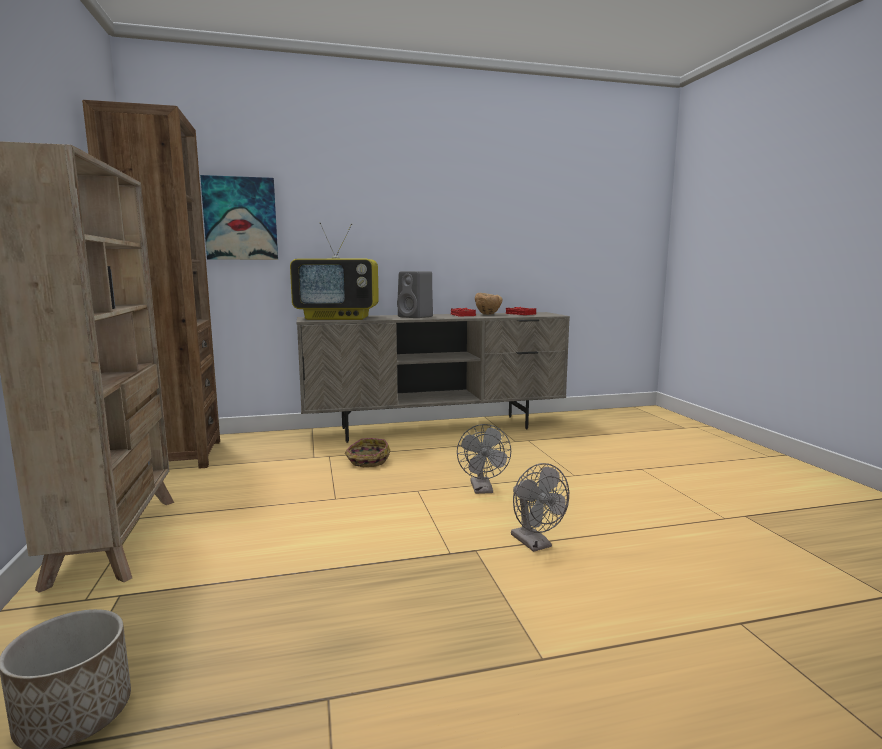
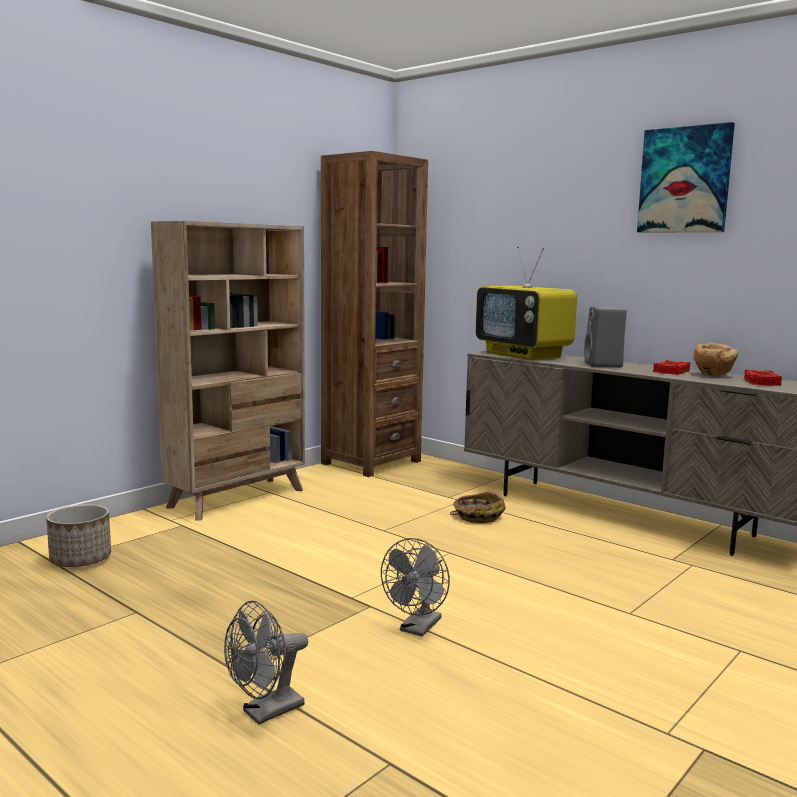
camera: 55 degrees right, 0 degrees up
picture [200,175,278,260] -> picture moved to [637,122,735,232]
grey fan [457,424,511,494] -> grey fan moved to [224,600,308,725]

